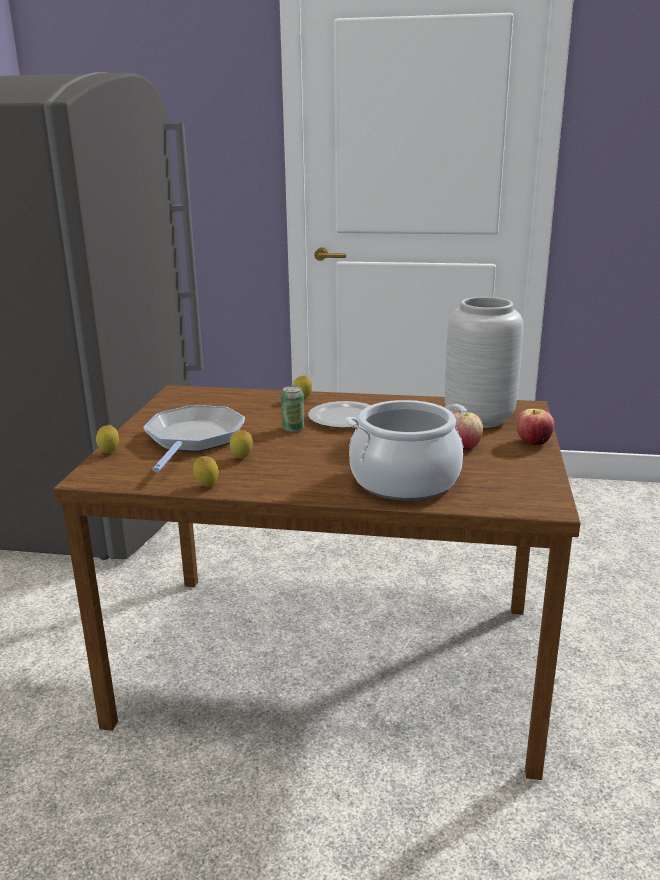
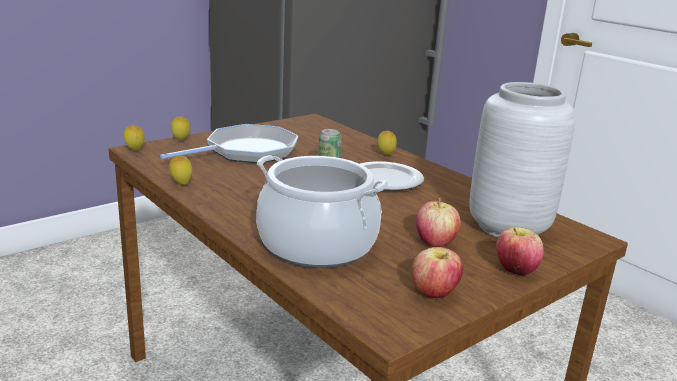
camera: 40 degrees right, 0 degrees up
lemon [230,430,253,459] -> lemon moved to [123,125,145,151]
none -> apple [411,247,463,298]

